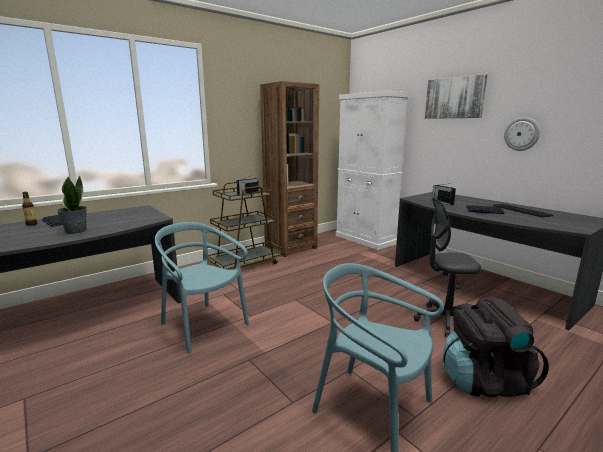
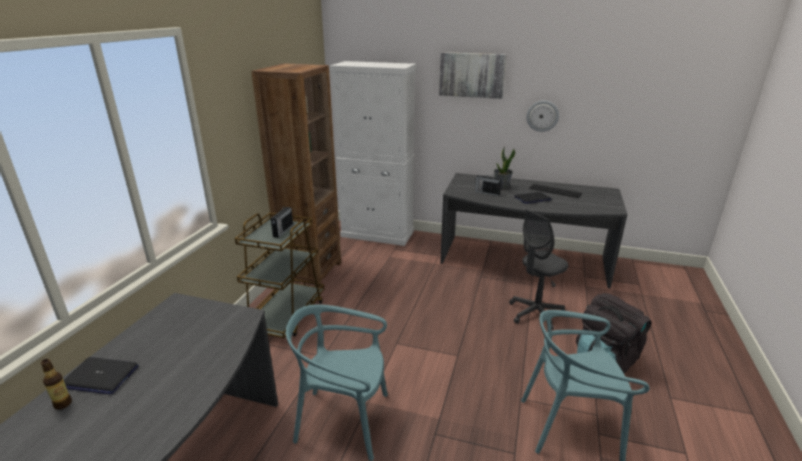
camera: 35 degrees left, 10 degrees up
potted plant [57,176,87,234] -> potted plant moved to [494,147,515,190]

